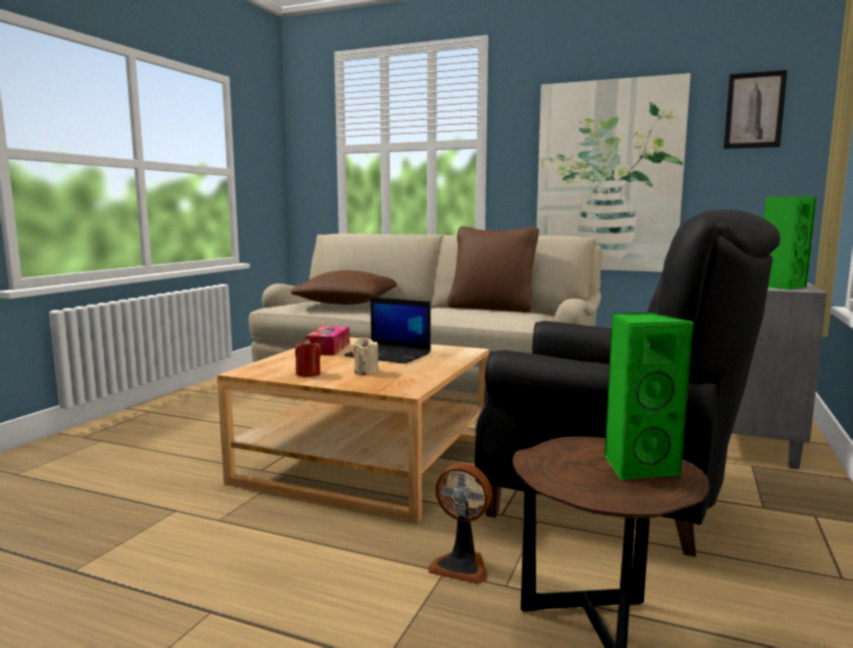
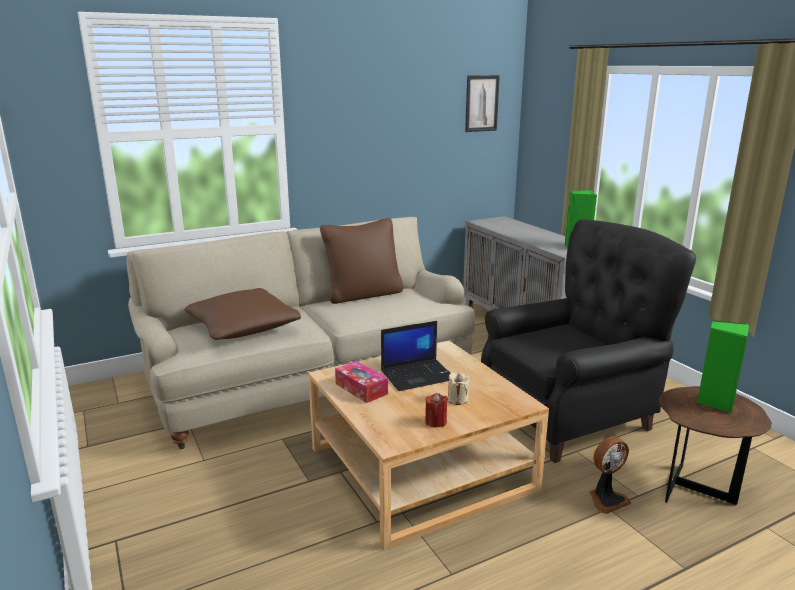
camera: 50 degrees left, 10 degrees up
picture [537,73,691,272] -> none

